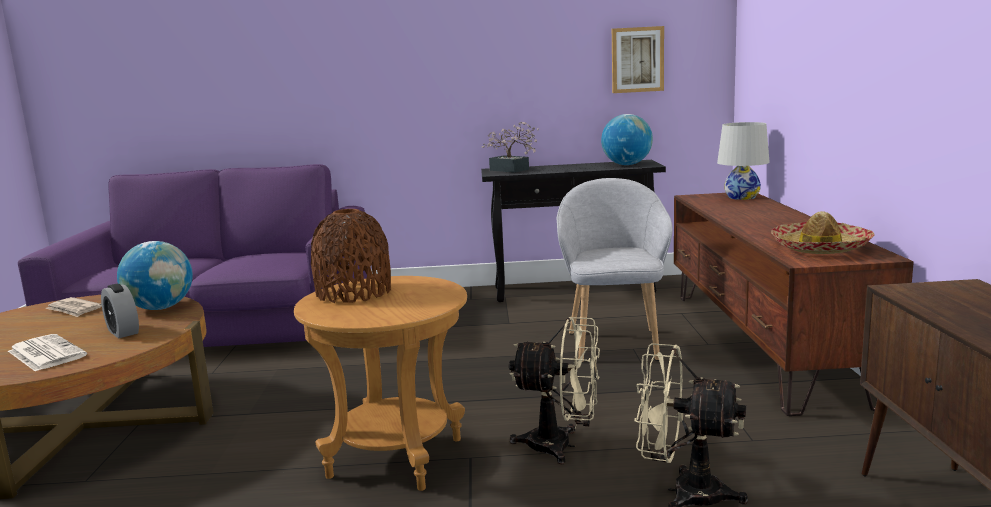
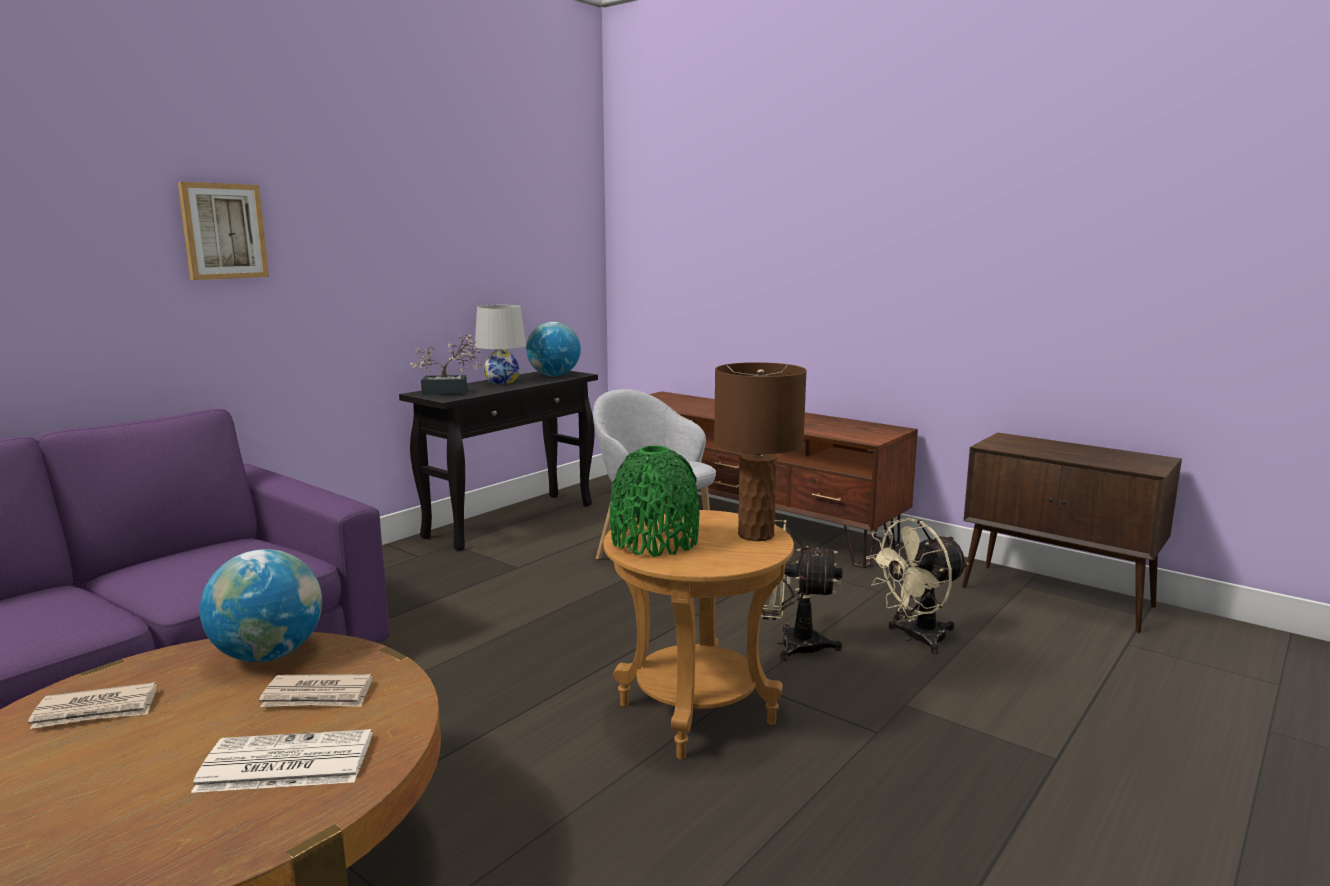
camera: 50 degrees left, 0 degrees up
alarm clock [101,284,139,338] -> newspaper [259,674,372,707]
brown vase [311,209,391,303] -> green vase [610,446,699,557]
beige fan [509,317,600,464] -> beige fan turned 135 degrees counterclockwise [761,520,843,661]
picture [612,26,664,93] -> picture moved to [178,182,269,280]
white table lamp [717,122,770,200] -> white table lamp moved to [475,305,526,384]
hat [771,211,875,254] -> none
none -> brown table lamp [714,362,807,541]

